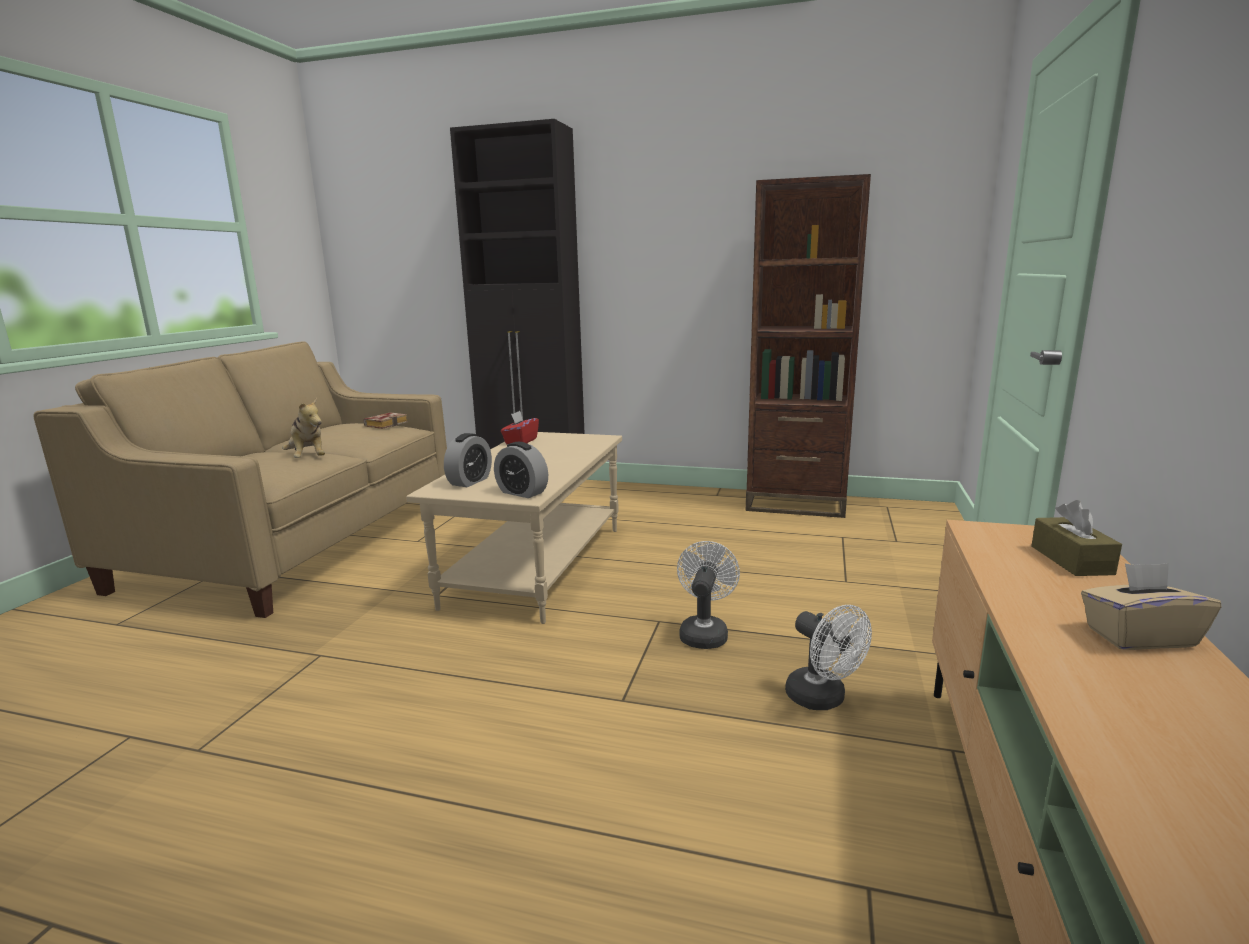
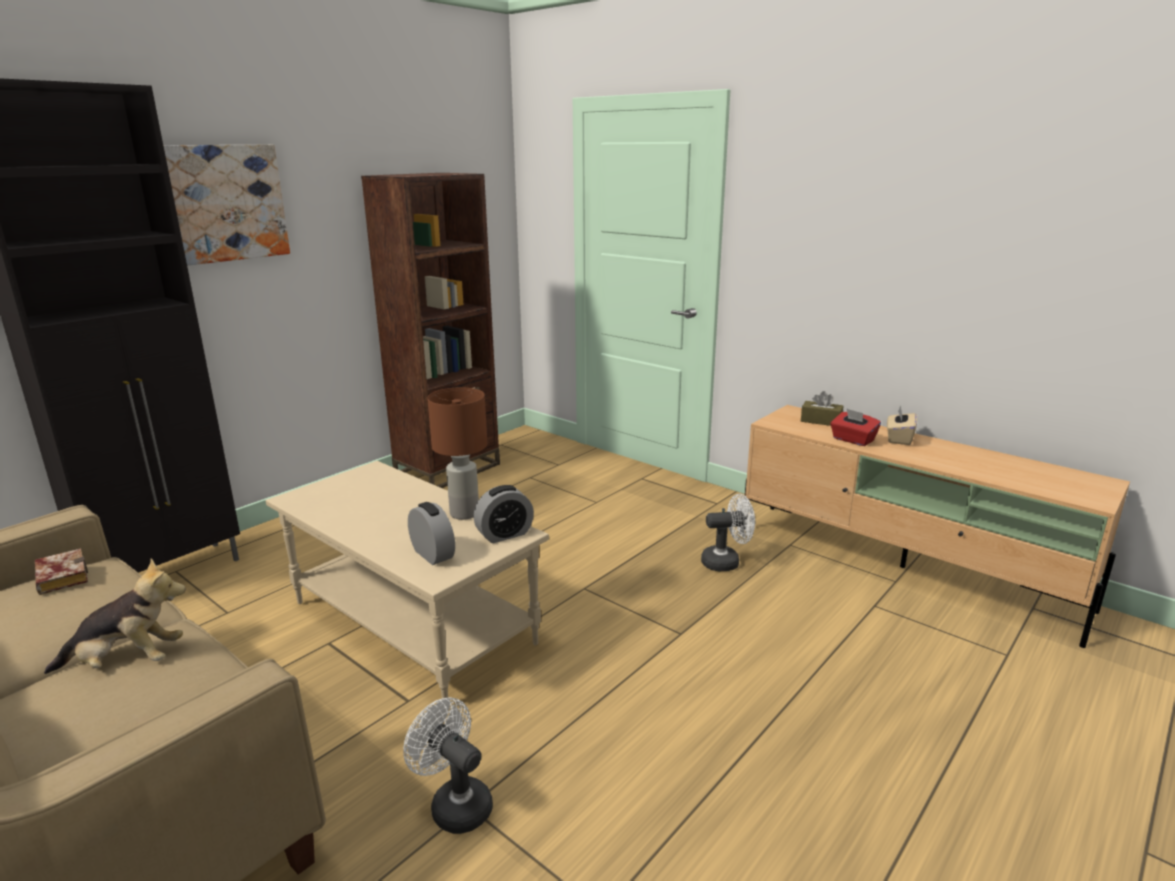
camera: 65 degrees left, 5 degrees up
red tissue box [501,411,539,445] -> red tissue box moved to [830,409,881,446]
white fan [677,541,740,649] -> white fan moved to [403,697,493,834]
none -> picture [163,145,290,266]
none -> brown table lamp [427,387,487,520]

